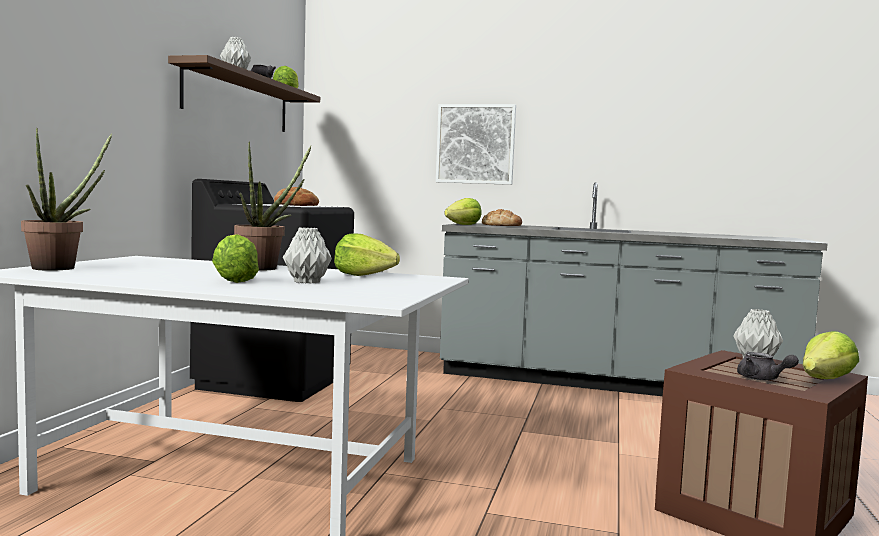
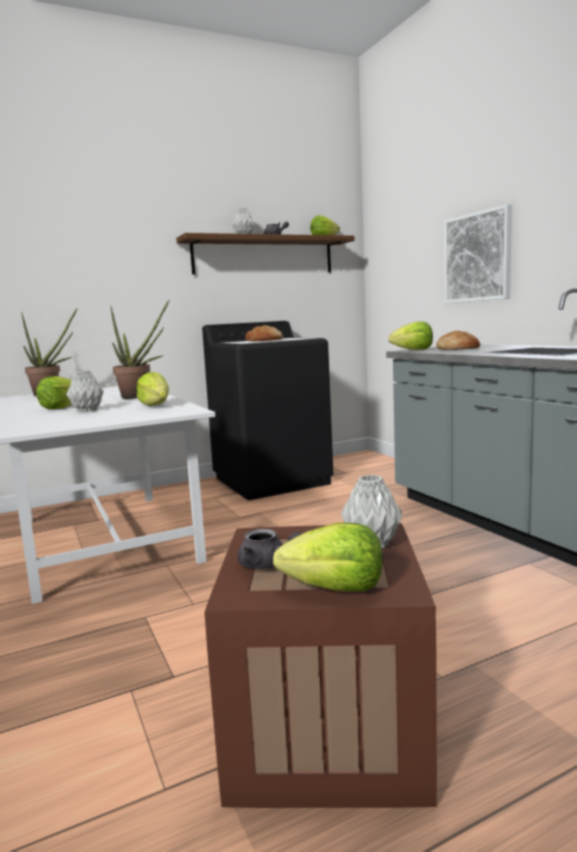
camera: 50 degrees right, 5 degrees up
grey teapot [737,352,799,380] -> grey teapot turned 75 degrees counterclockwise [238,529,302,569]

